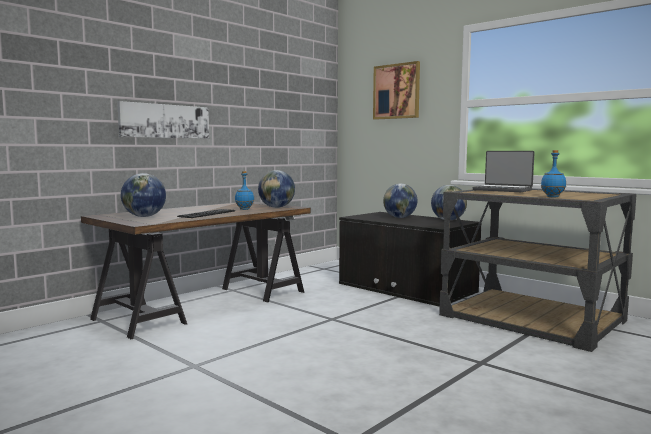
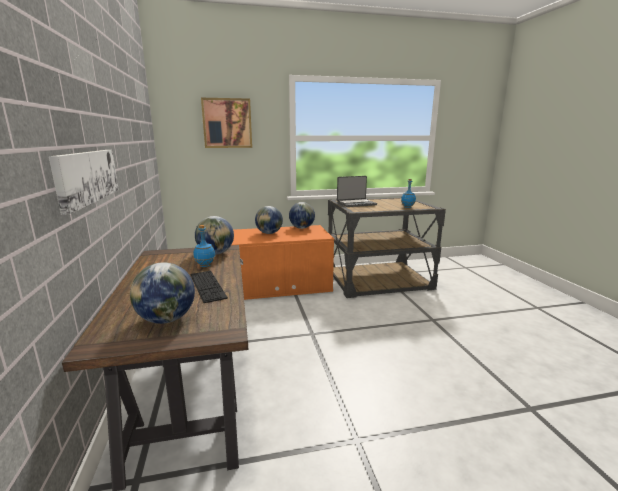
camera: 55 degrees left, 10 degrees up
black cabinet [339,212,481,307] -> orange cabinet [232,225,334,300]

